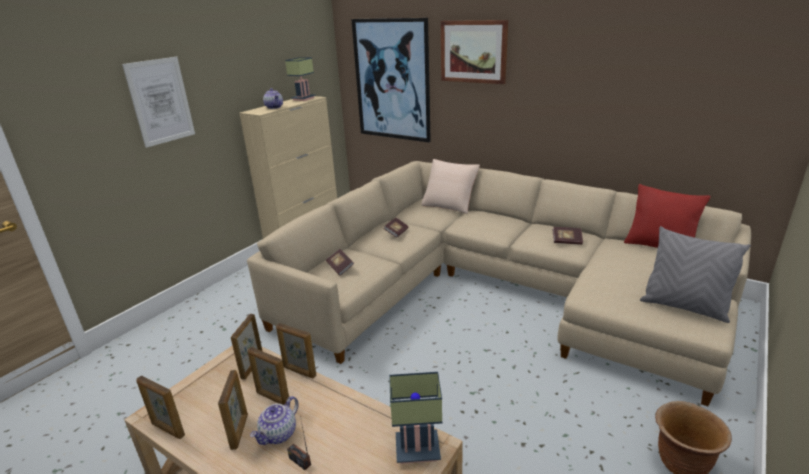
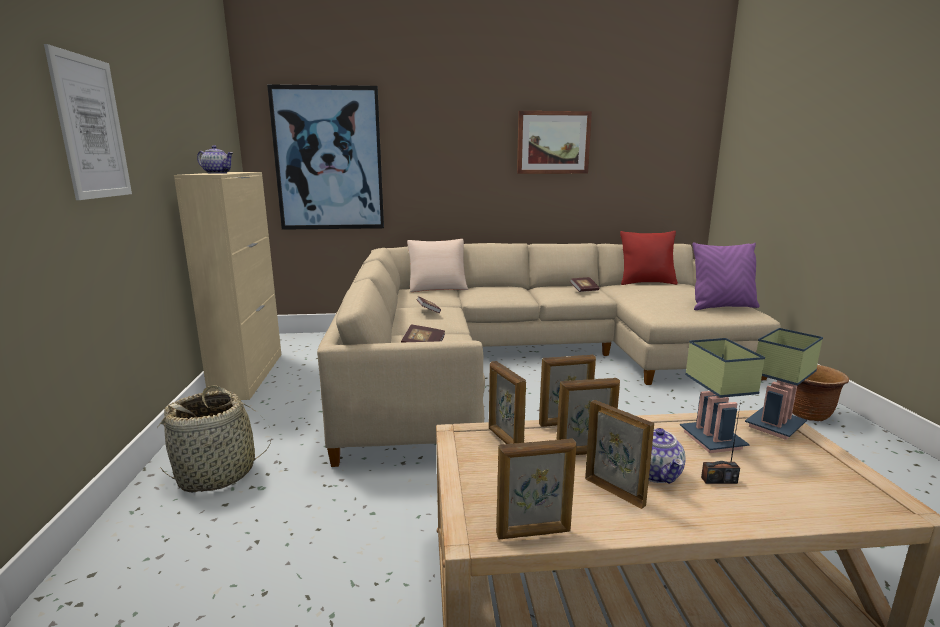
camera: 40 degrees left, 10 degrees down
table lamp [285,57,316,101] -> table lamp moved to [680,338,765,453]
picture [441,20,508,84] -> picture moved to [517,111,592,174]
grey pillow [640,226,751,323] -> purple pillow [692,242,760,310]
none -> basket [157,385,272,492]

